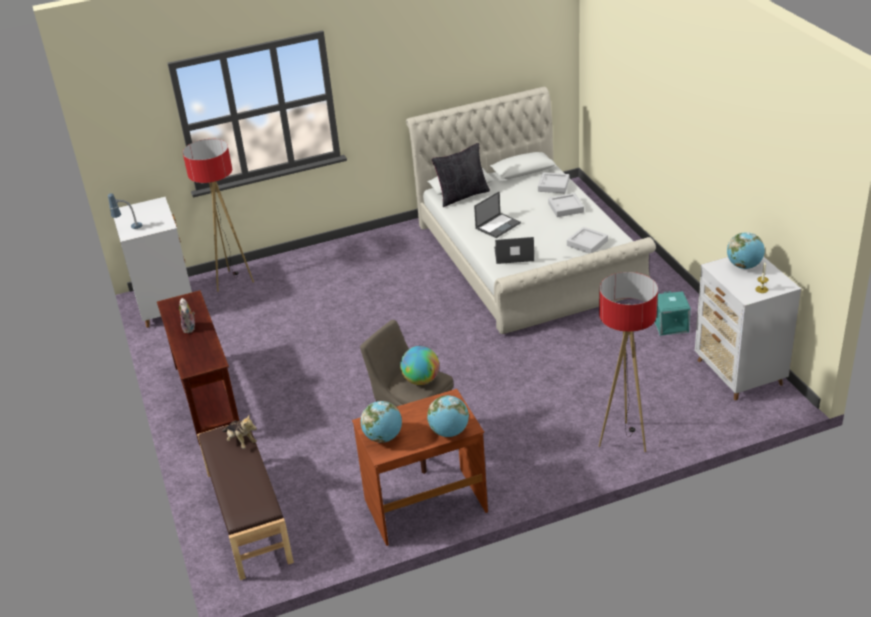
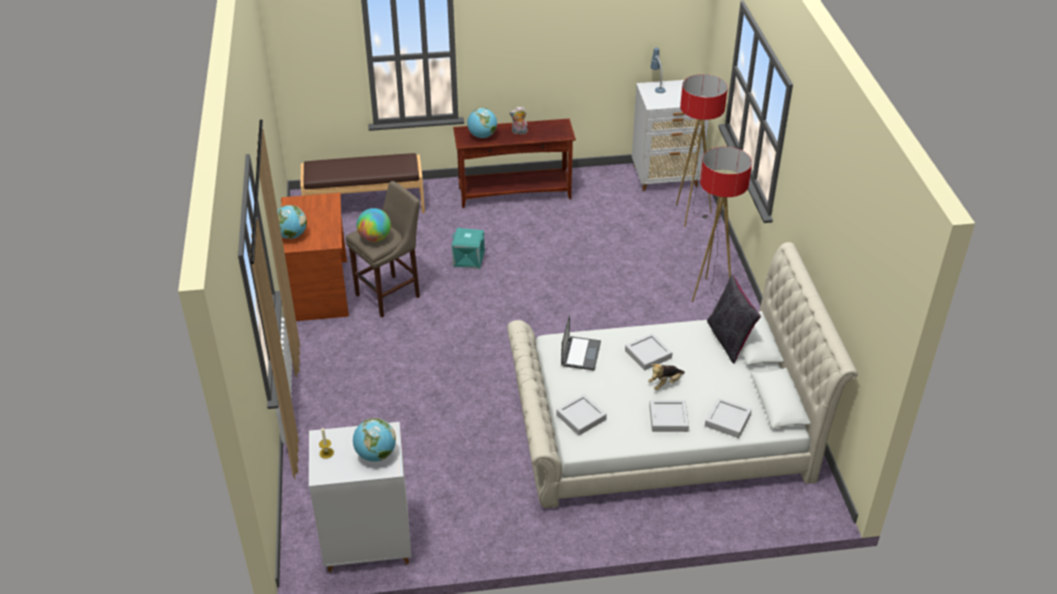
camera: 100 degrees right, 5 degrees up
plush toy [222,415,257,449] -> plush toy moved to [648,364,685,390]
globe [361,401,402,443] -> globe moved to [467,108,497,138]
laptop [474,191,521,238] -> grey tray [625,333,673,370]
floor lamp [599,272,658,452] -> floor lamp moved to [692,147,752,302]
turquoise storage box [655,291,691,336] -> turquoise storage box moved to [452,228,485,269]

